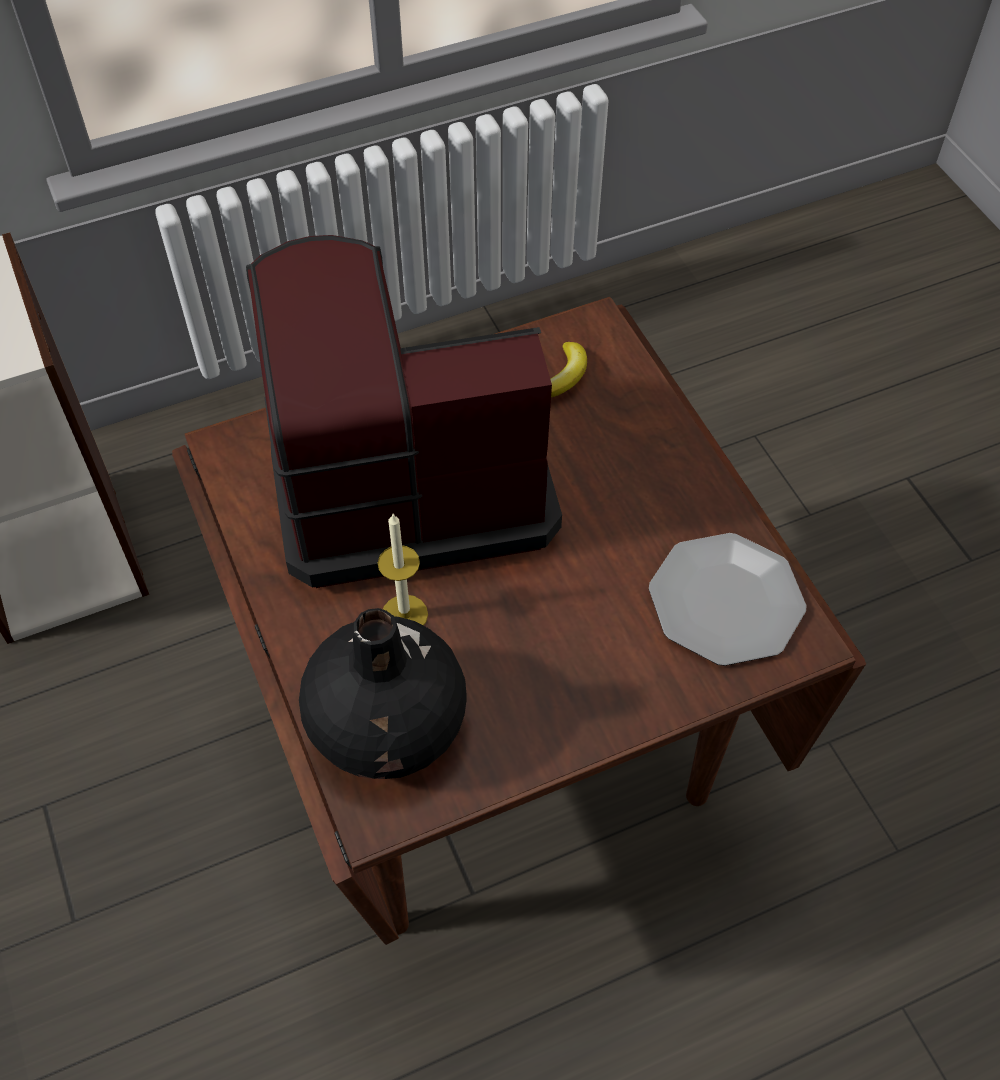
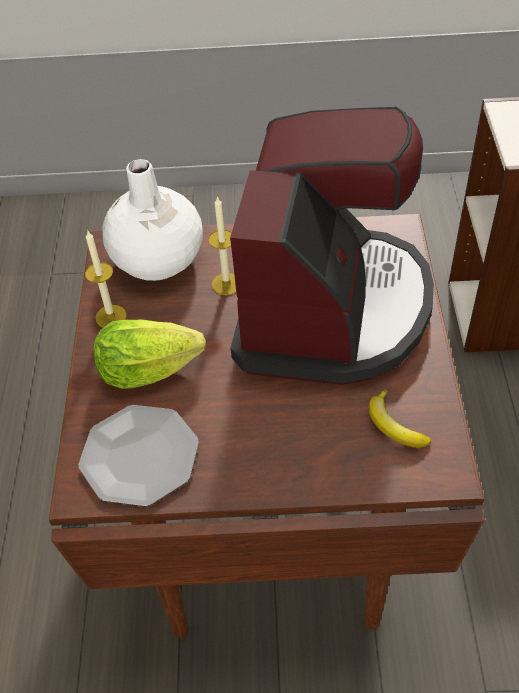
camera: 115 degrees right, 5 degrees down
black vase [299,608,466,779] -> white vase [102,159,203,281]
none -> candle [85,230,127,328]
none -> lettuce [94,320,206,389]

